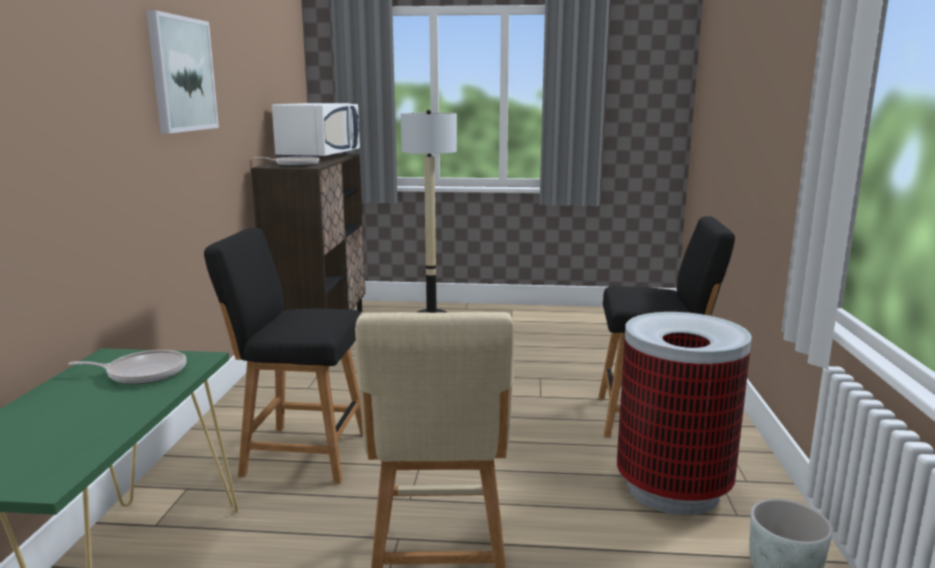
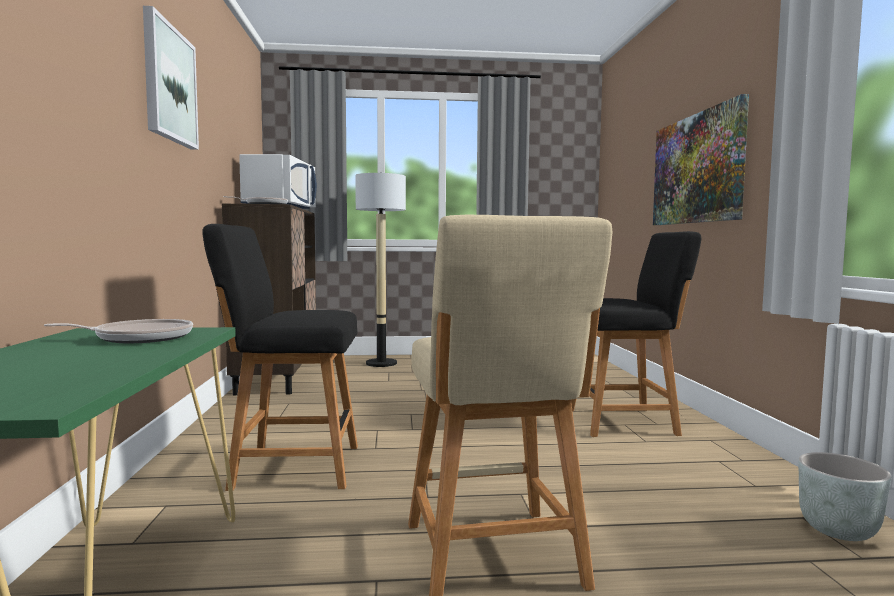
camera: 10 degrees left, 10 degrees down
trash can [617,312,752,515] -> none
none -> picture [653,94,749,225]

